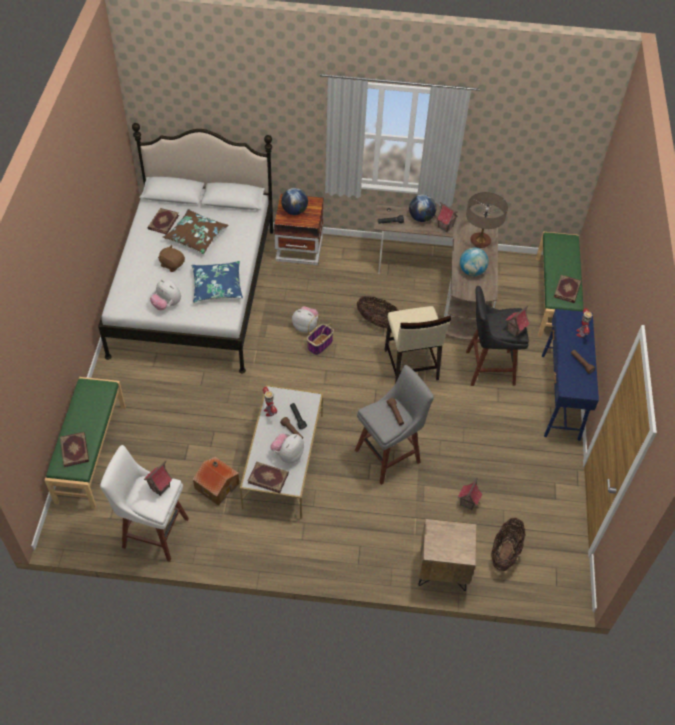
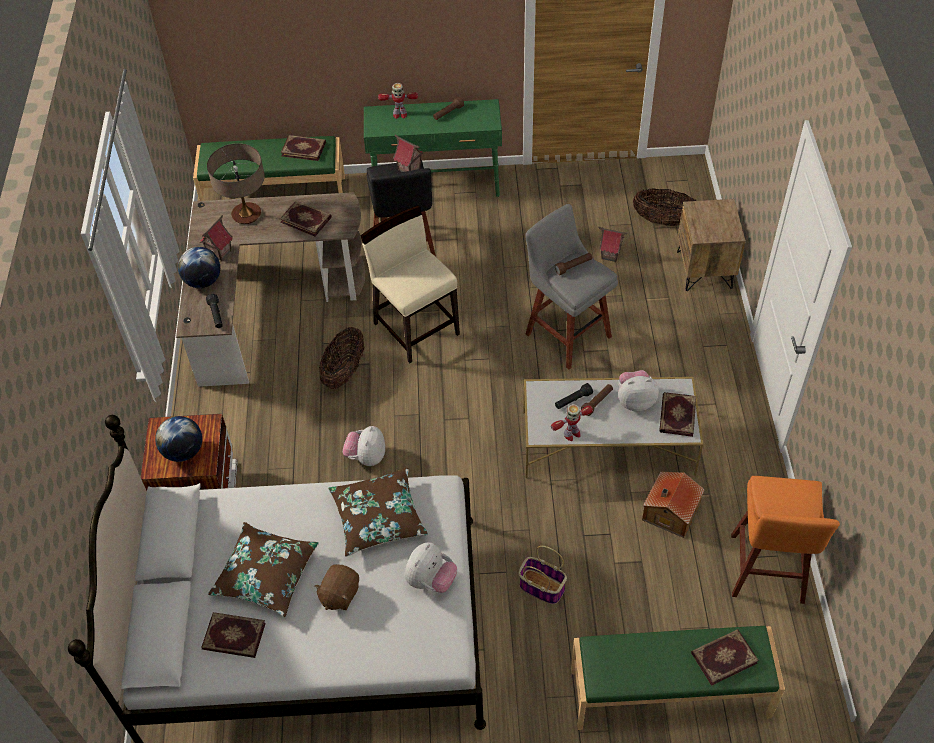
camera: 95 degrees left, 0 degrees up
white stool [100,445,189,562] -> orange stool [731,476,840,604]
toy house [144,461,173,496] -> none
blue pillow [191,261,243,302] -> brown pillow [328,468,428,557]
plush toy [270,433,304,463] -> plush toy turned 150 degrees clockwise [618,370,659,412]
basket [307,315,334,355] -> basket moved to [519,546,567,604]
beige chair [385,306,451,383] -> beige chair turned 105 degrees counterclockwise [360,205,460,363]
globe [460,247,489,276] -> book [280,201,332,237]
blue console table [542,309,599,441] -> green console table [364,99,502,197]

